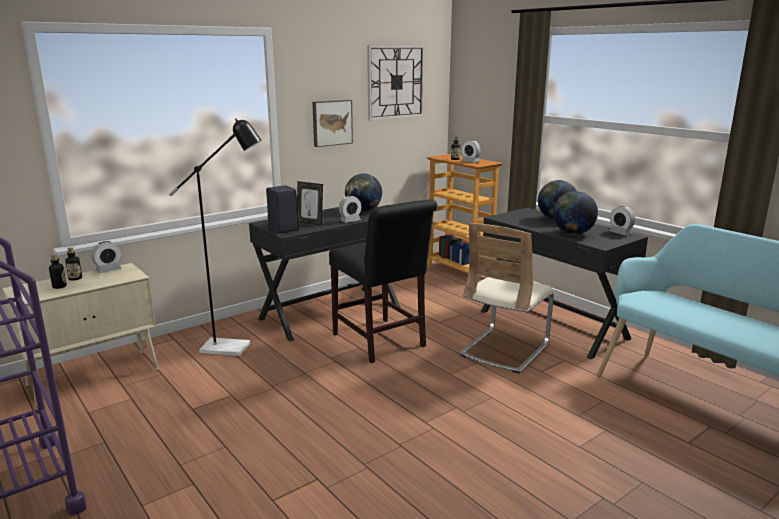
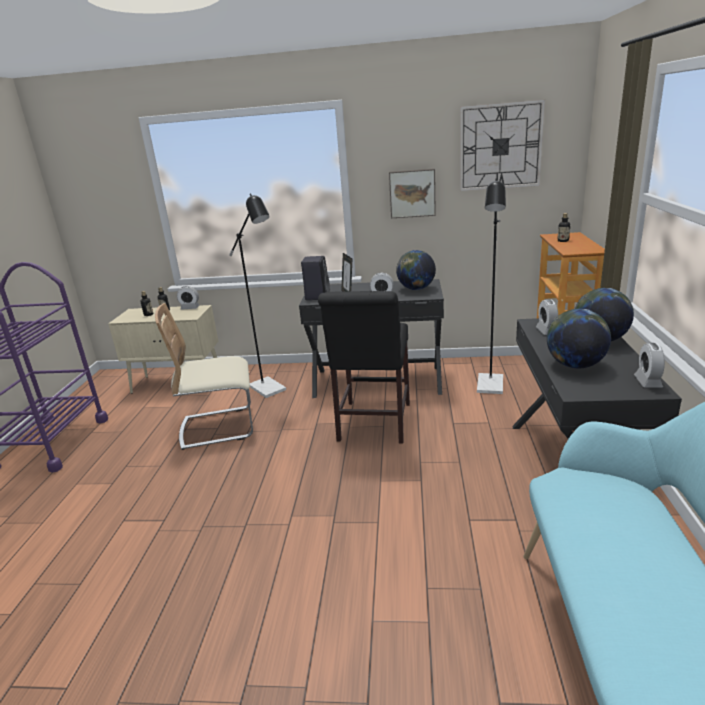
camera: 45 degrees right, 5 degrees up
beige chair [459,223,554,373] -> beige chair moved to [155,303,253,450]
alarm clock [462,140,481,163] -> alarm clock moved to [536,299,558,335]
none -> black floor lamp [477,178,506,394]

